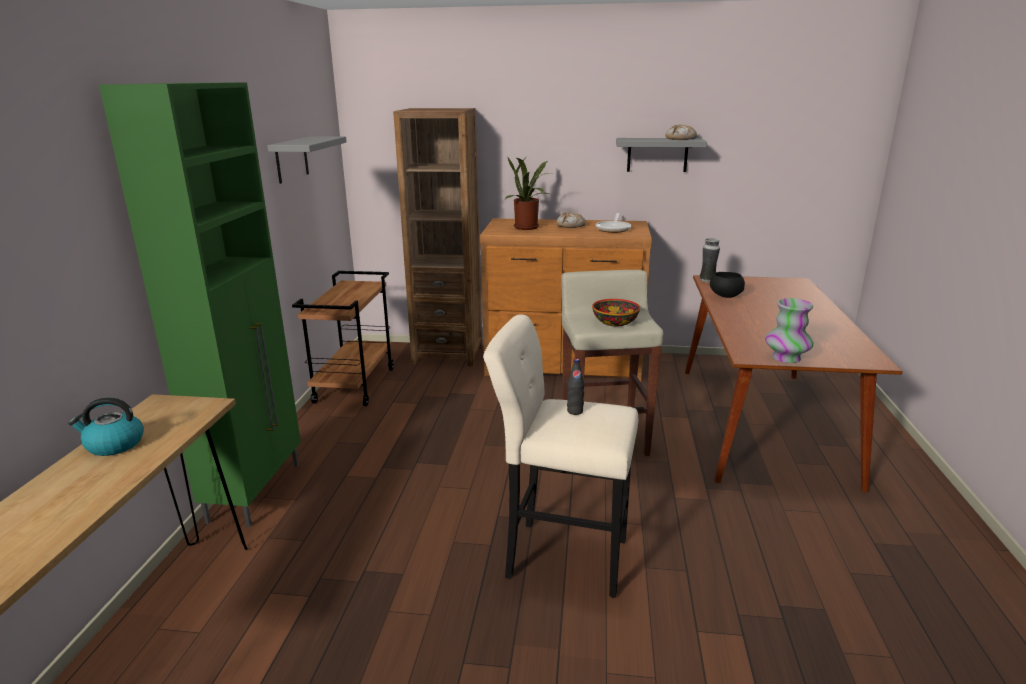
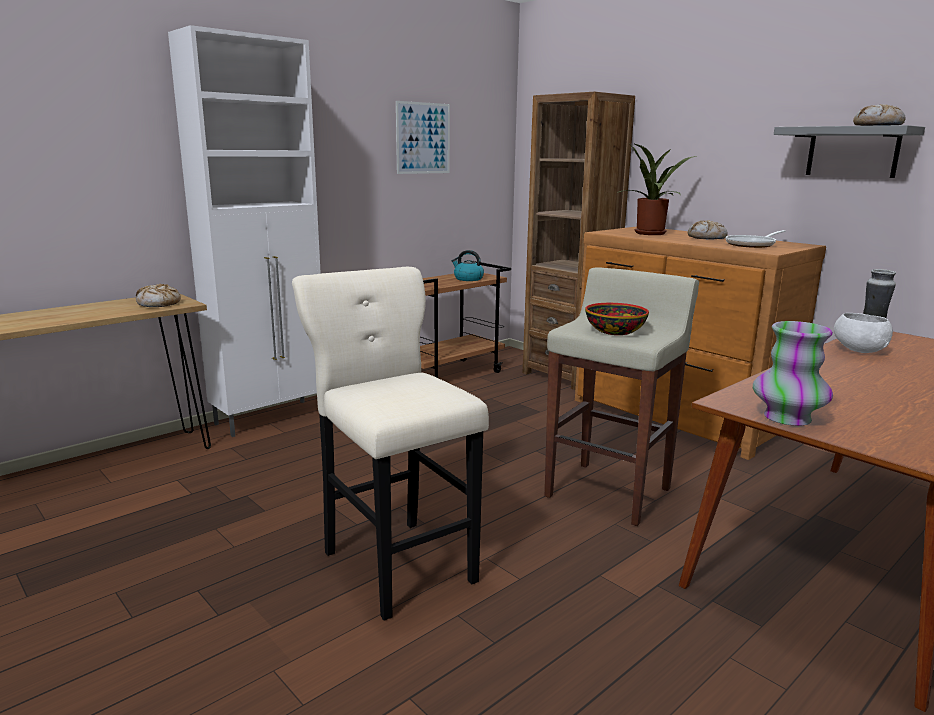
camera: 40 degrees right, 5 degrees down
kettle [68,398,144,456] -> kettle moved to [451,250,484,281]
green cabinet [99,82,301,527] -> white cabinet [168,25,321,437]
grey shelf [267,136,347,184] -> picture [396,101,450,174]
black bottle [567,359,584,415] -> none
black bowl [710,272,745,298] -> white bowl [834,313,893,353]
none -> bread [136,284,181,307]

